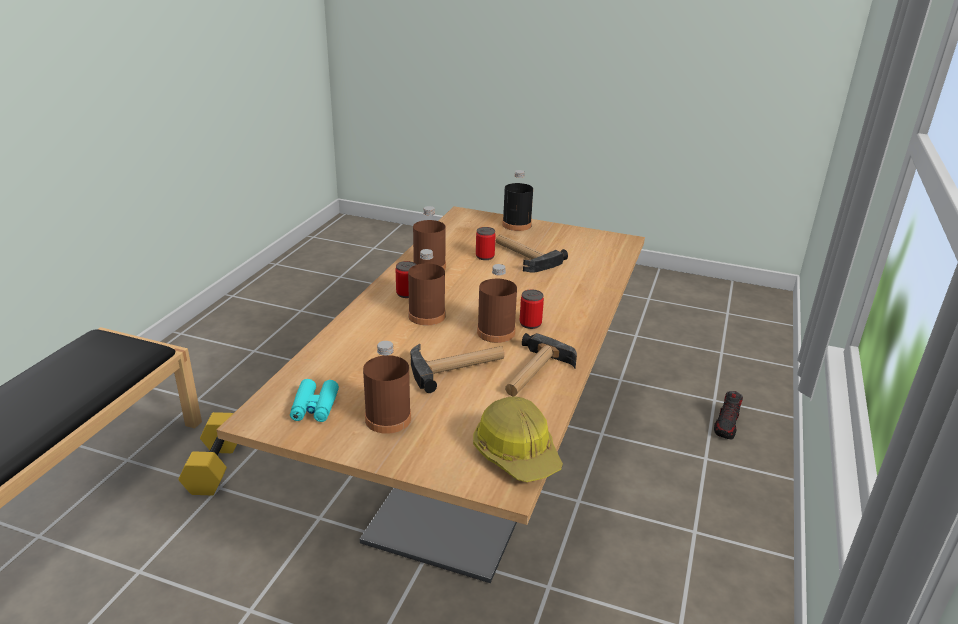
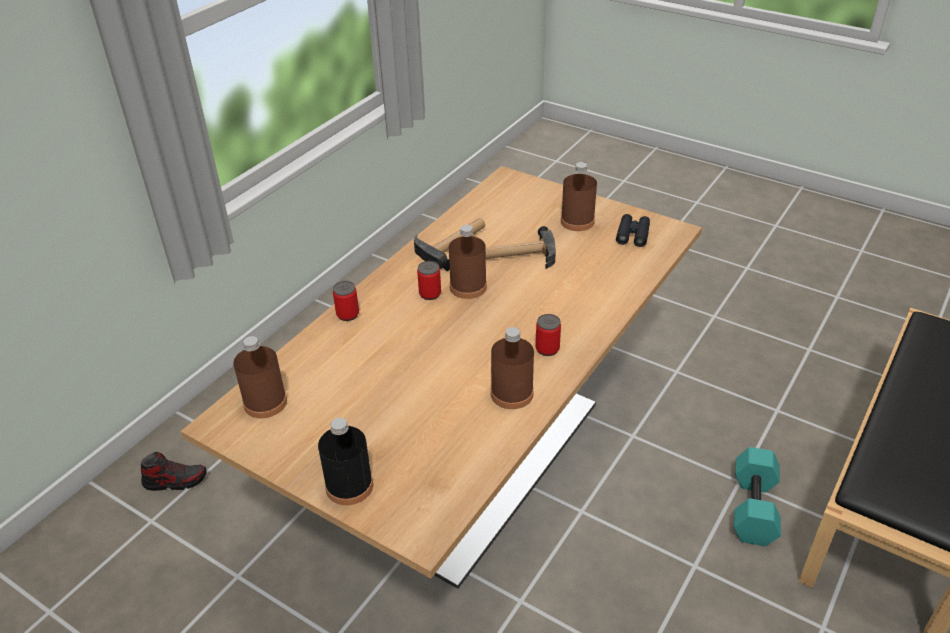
camera: 165 degrees left, 10 degrees up
yellow dumbbell [178,412,237,495] -> turquoise dumbbell [734,447,781,546]
turquoise binoculars [290,379,339,422] -> black binoculars [616,214,650,247]
brown bottle [408,249,445,326] -> brown bottle moved to [233,336,287,418]
hard hat [473,396,563,482] -> none
can [476,227,496,260] -> can moved to [333,281,359,321]
hammer [496,235,568,272] -> none
shoe [714,391,743,439] -> shoe turned 45 degrees clockwise [141,452,207,491]

